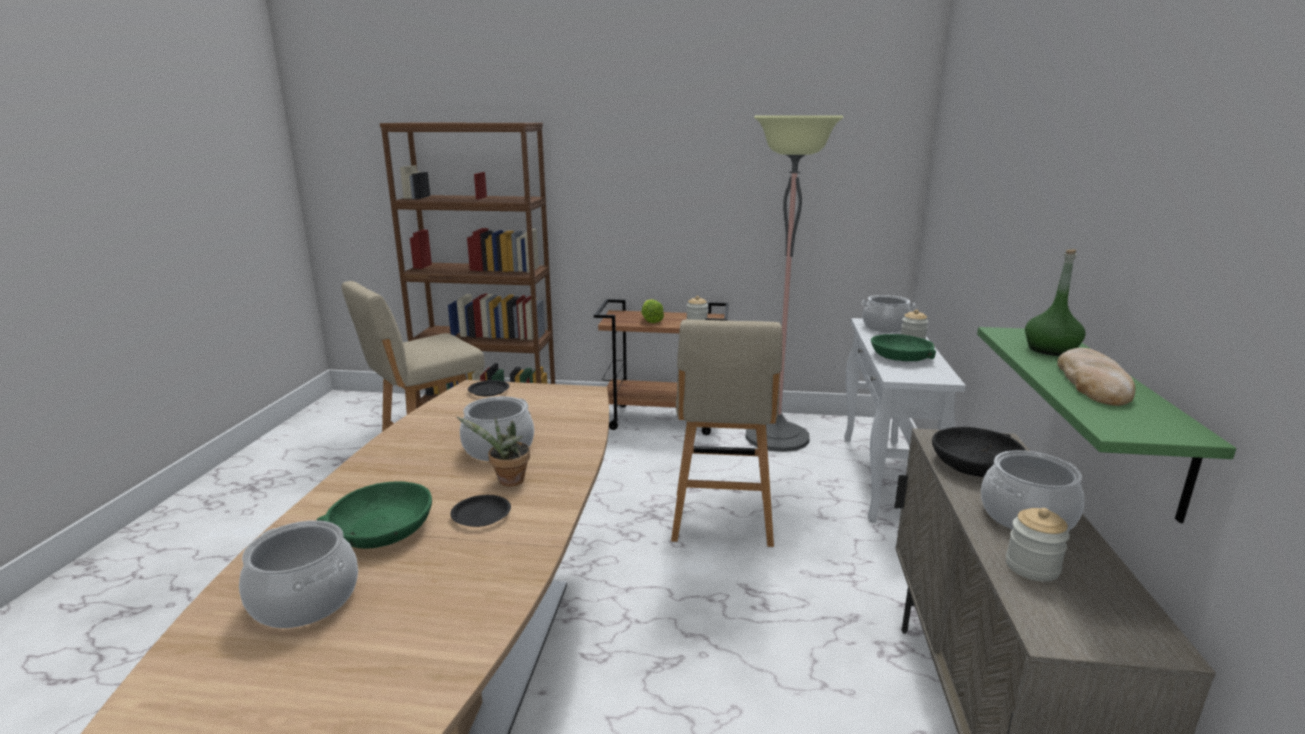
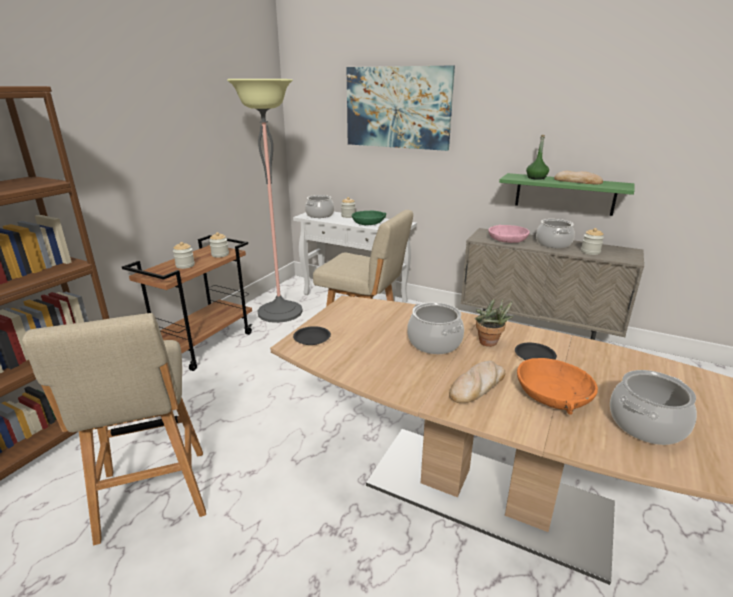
camera: 70 degrees left, 5 degrees up
green bowl [317,481,432,549] -> orange bowl [517,358,598,415]
lettuce [641,299,664,323] -> jar [173,242,195,269]
black bowl [932,427,1026,477] -> pink bowl [489,225,530,243]
none -> picture [346,65,455,151]
none -> bread [449,361,505,403]

